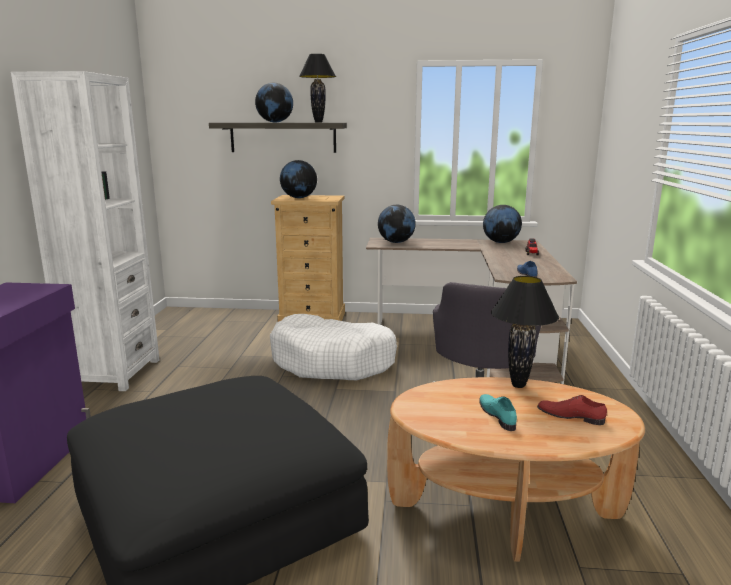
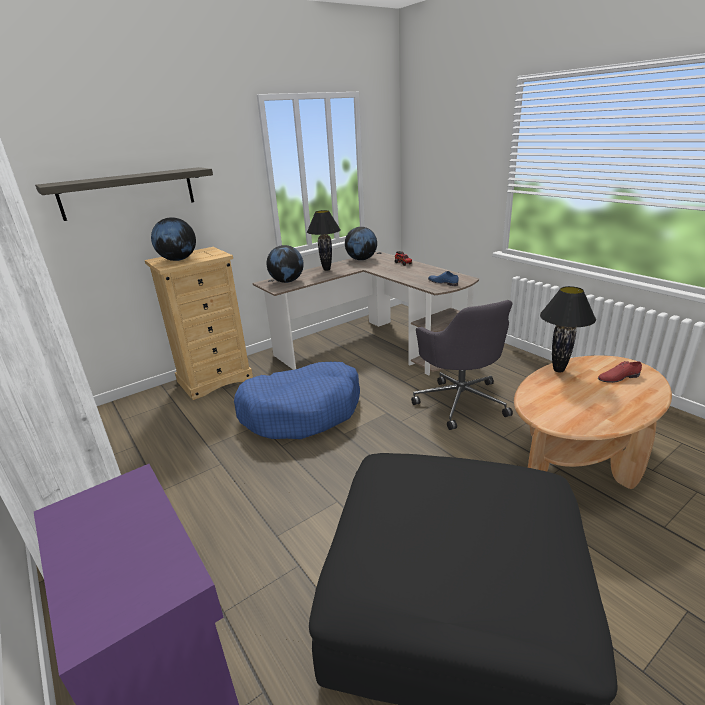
camera: 40 degrees left, 10 degrees up
globe [255,83,293,122] -> none
white dog bed [270,314,397,380] -> blue dog bed [234,362,360,439]
black table lamp [299,54,336,122] -> black table lamp moved to [307,210,341,271]
turquoise shoe [479,394,517,431] -> none

